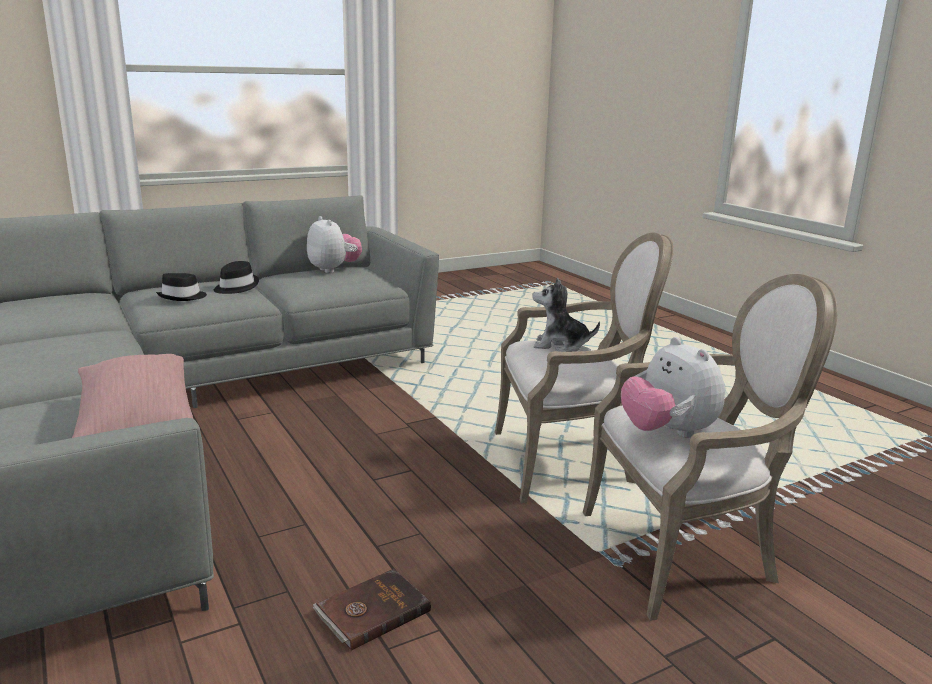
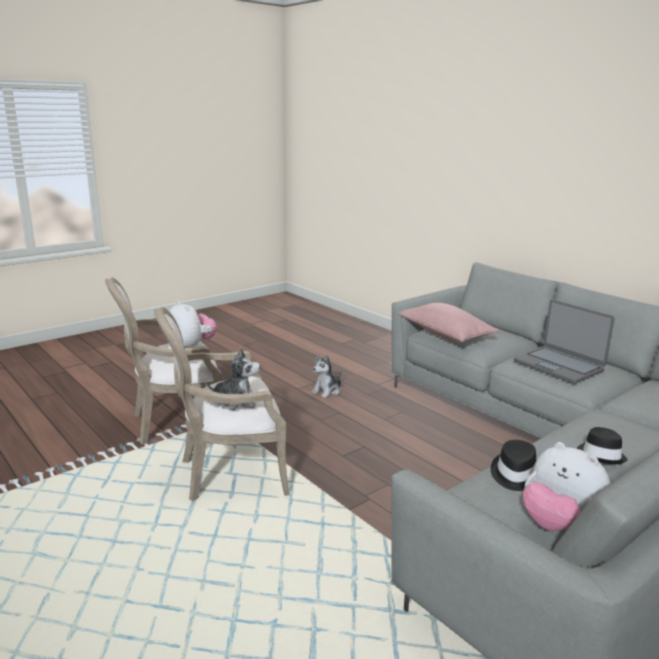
camera: 170 degrees right, 0 degrees up
black hat [156,273,207,301] -> black hat moved to [491,440,537,491]
brown book [313,569,431,651] -> plush toy [311,355,342,398]
none -> laptop [514,299,615,384]

